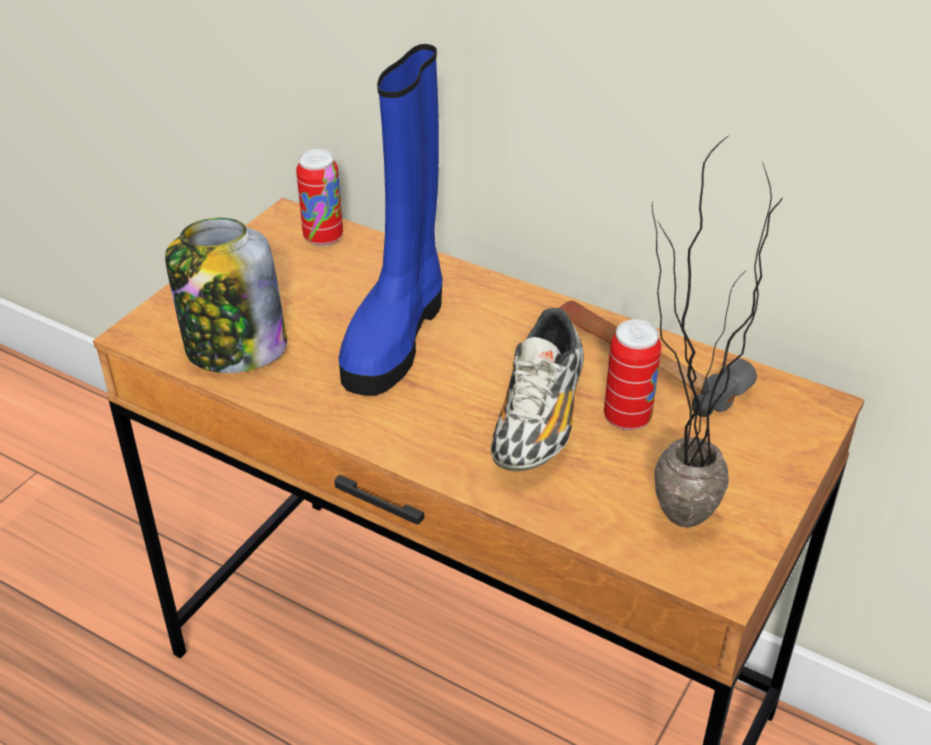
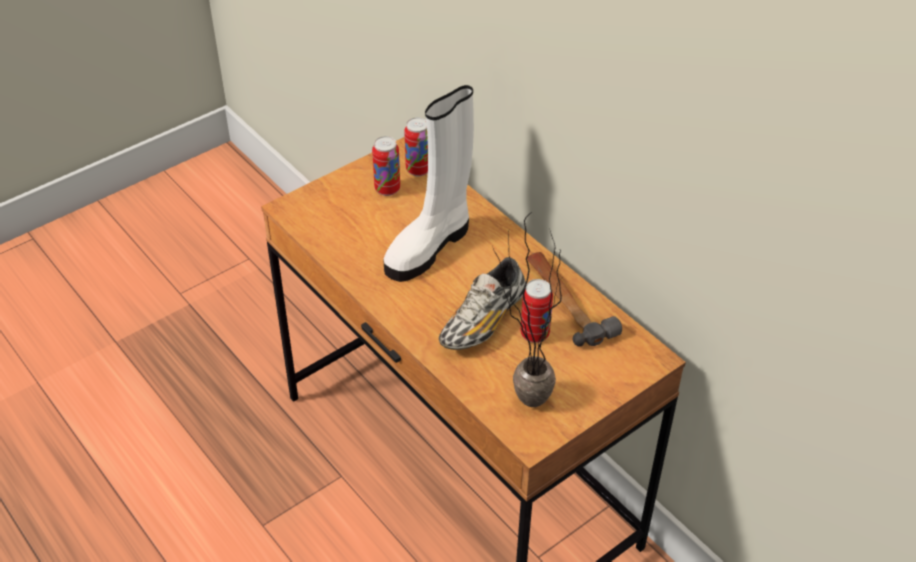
camera: 20 degrees right, 5 degrees up
jar [165,218,287,373] -> none
blue boot [339,44,442,396] -> white boot [383,85,474,282]
none -> can [372,136,400,196]

